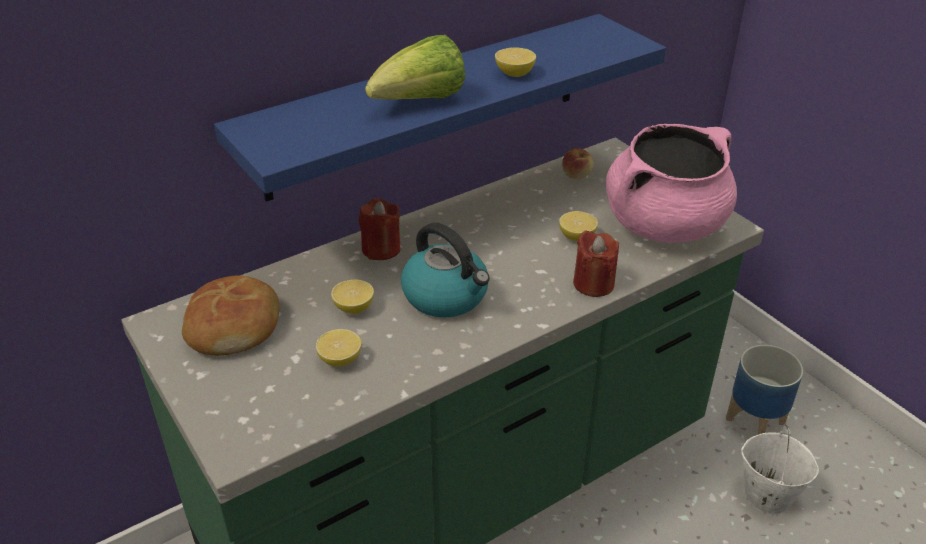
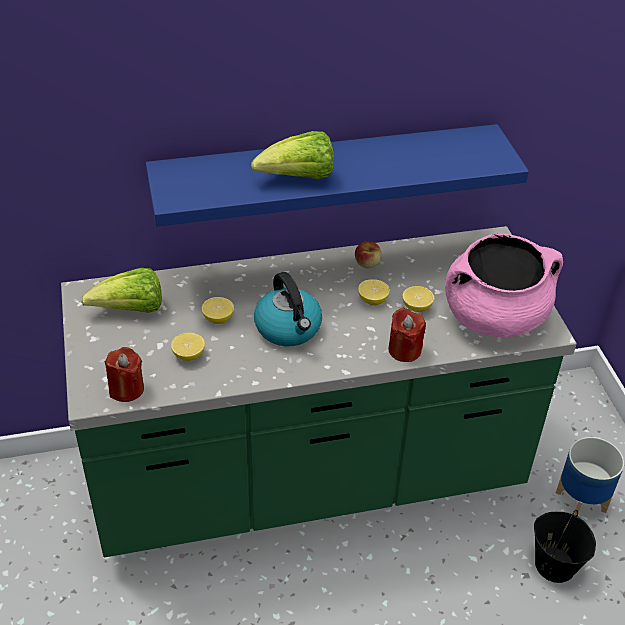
camera: 20 degrees right, 5 degrees up
bread [182,275,279,356] -> lettuce [81,268,162,313]
red candle [359,198,401,260] -> red candle moved to [105,347,144,402]
lemon [495,48,536,77] -> lemon moved to [358,279,390,306]
apple [562,148,594,179] -> apple moved to [355,241,382,268]
white bucket [741,424,819,514] -> black bucket [534,510,596,583]

